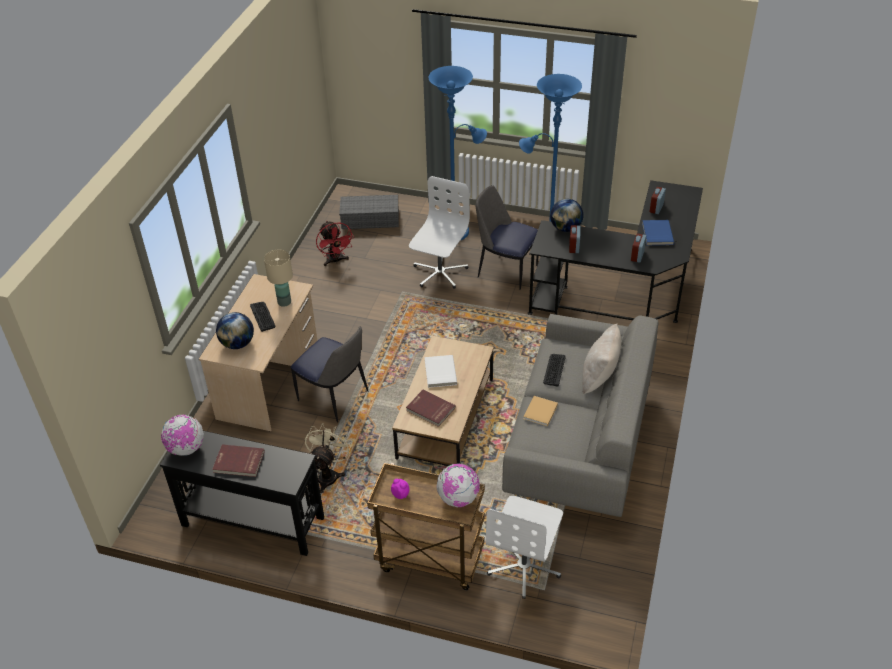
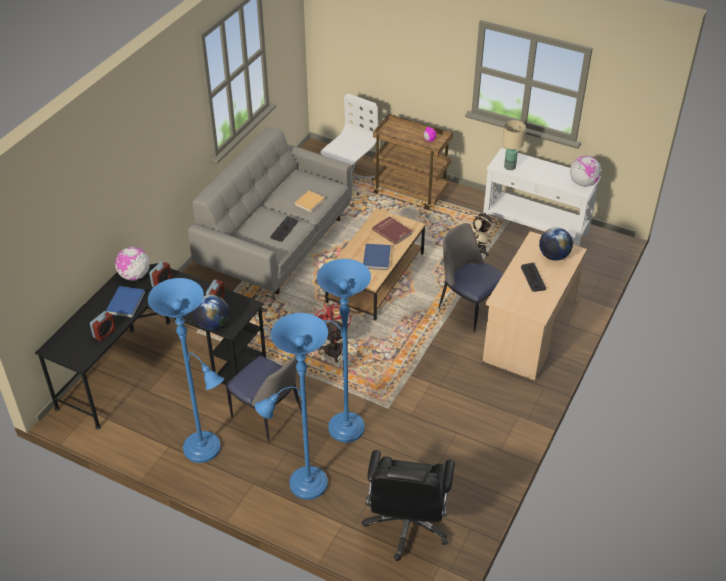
camera: 170 degrees left, 0 degrees up
black console table [160,431,324,556] -> white console table [483,148,601,246]
red book [212,444,265,477] -> none
beige table lamp [264,250,293,307] -> beige table lamp moved to [502,120,526,170]
red fan [316,221,354,266] -> red fan moved to [314,301,351,363]
grey storage box [339,195,399,229] -> black office chair [362,450,455,561]
white office chair [409,176,470,289] -> blue floor lamp [317,259,371,443]
white book [425,355,457,388] -> blue book [363,244,391,270]
globe [436,463,480,507] -> globe moved to [115,247,150,281]
beige pillow [582,324,621,394] -> none

